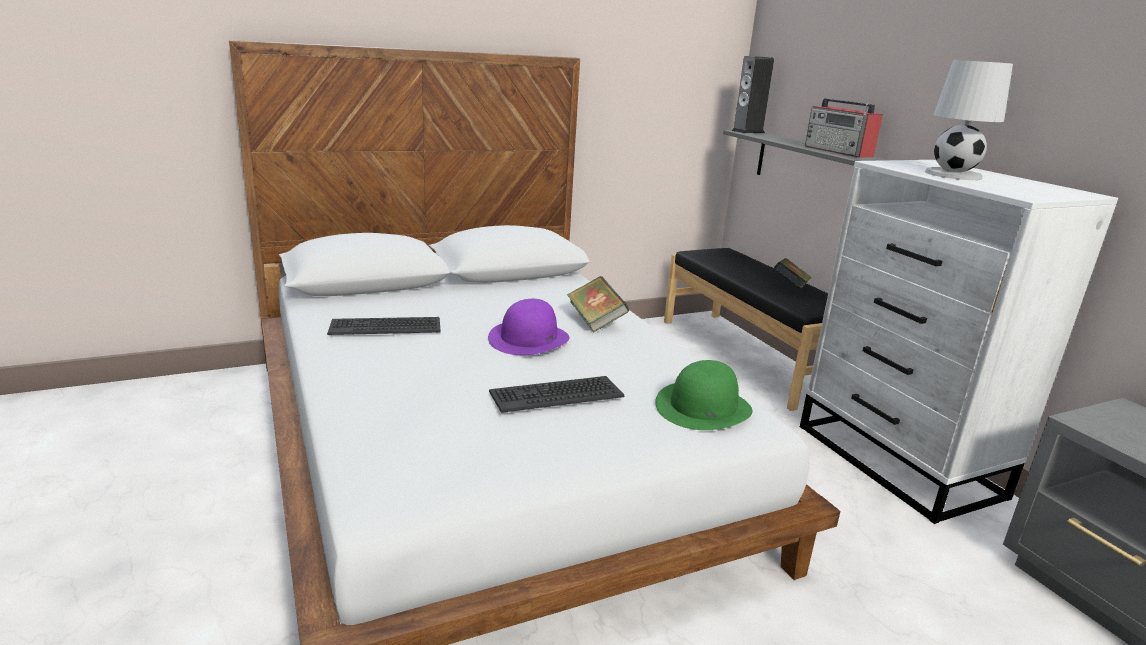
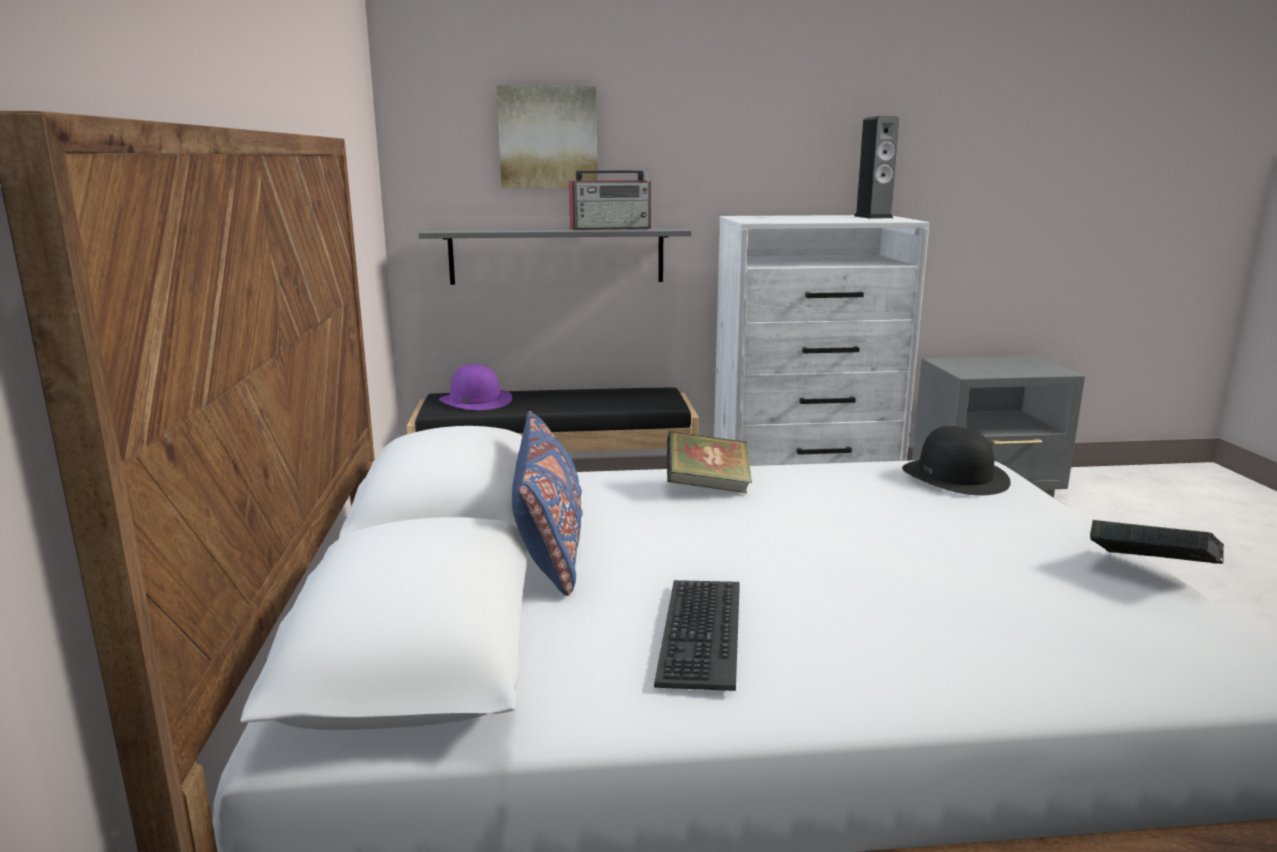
camera: 70 degrees left, 5 degrees down
purple hat [488,299,569,355] -> purple hat moved to [439,364,512,410]
keyboard [489,376,624,413] -> none
green hat [655,360,753,430] -> black hat [902,426,1011,495]
speaker [731,56,774,133] -> speaker moved to [854,116,899,219]
book [774,258,811,289] -> book moved to [1090,520,1224,564]
white table lamp [925,60,1013,180] -> none
none -> picture [497,85,597,189]
none -> blue pillow [512,411,583,596]

